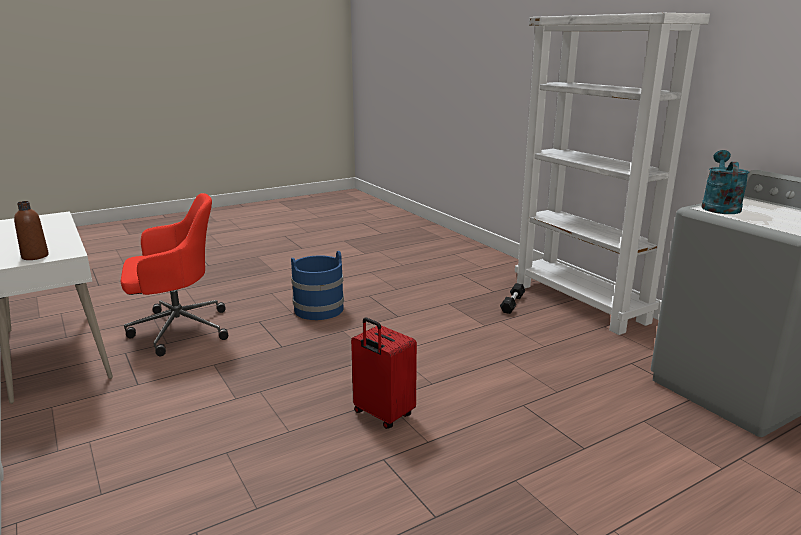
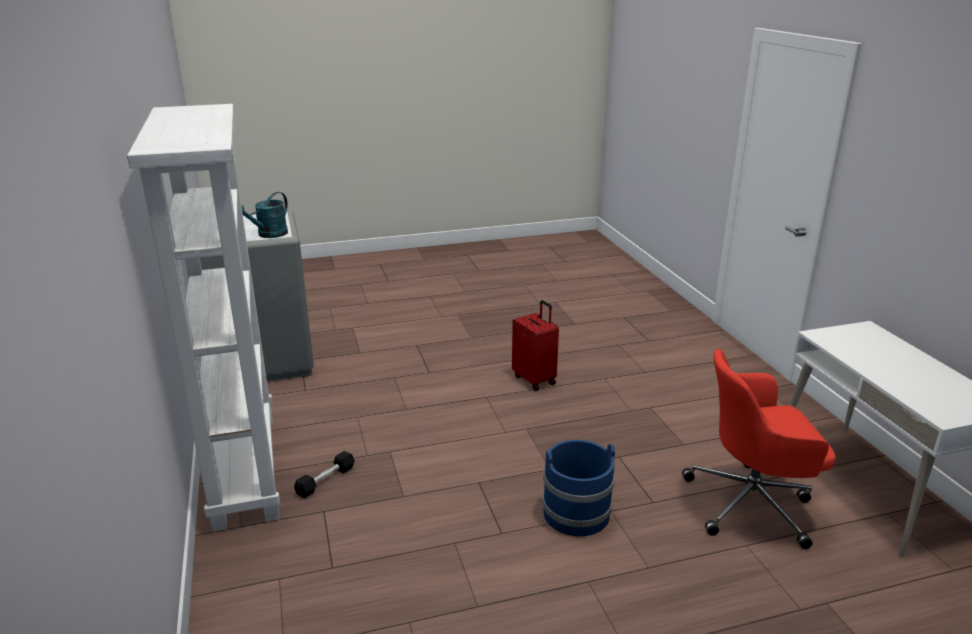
camera: 165 degrees left, 5 degrees up
brown bottle [14,201,49,260] -> none

